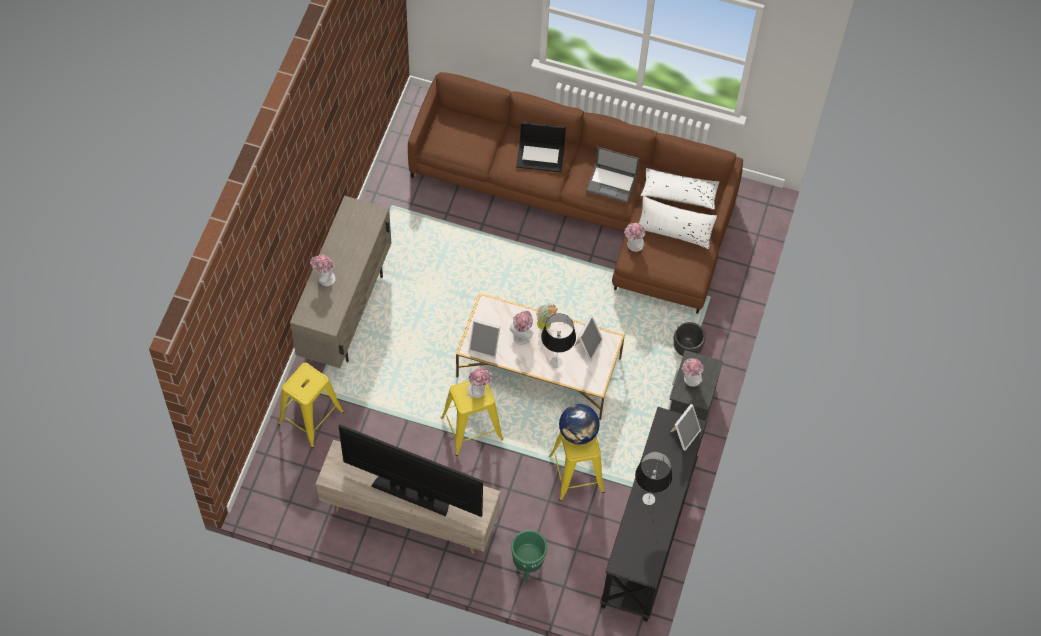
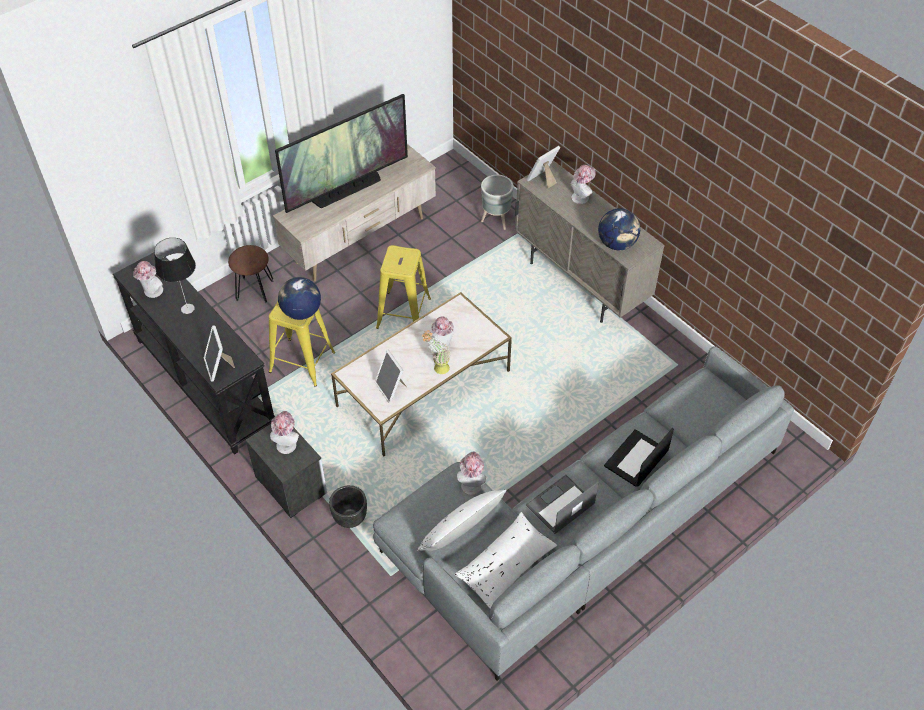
camera: 125 degrees right, 10 degrees down
yellow stool [278,363,344,448] -> grey planter [481,175,514,230]
brown sofa [408,72,743,314] -> grey sofa [373,346,794,681]
hat [468,367,492,398] -> hat moved to [133,261,163,298]
picture frame [469,320,500,358] -> picture frame moved to [526,146,560,189]
green planter [511,530,547,582] -> brown stool [228,245,273,303]
table lamp [541,314,576,368] -> none
none -> globe [598,208,640,250]

